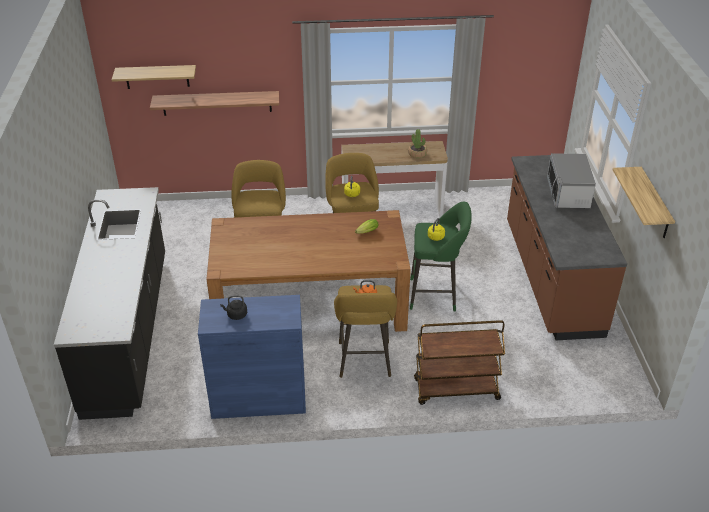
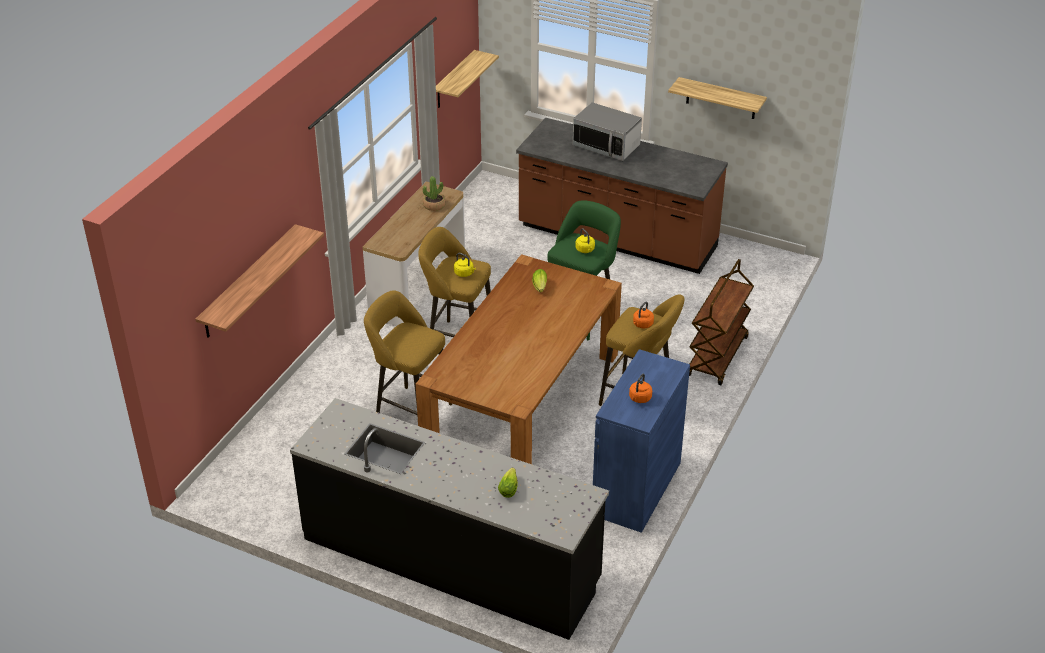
camera: 60 degrees left, 0 degrees up
shelf [112,65,196,89] -> shelf moved to [436,50,499,108]
black kettle [220,295,247,320] -> orange kettle [629,374,652,403]
none -> lettuce [498,468,518,498]

